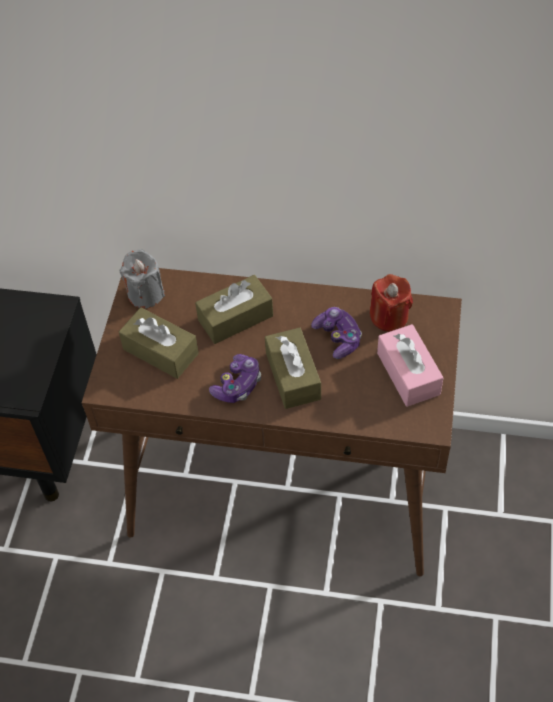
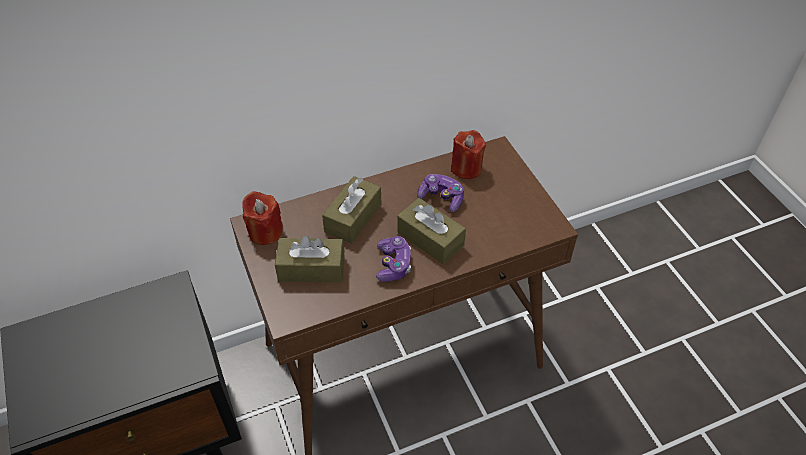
camera: 35 degrees left, 5 degrees down
grey candle [119,249,165,309] -> red candle [242,191,283,245]
pink tissue box [377,324,444,407] -> none

